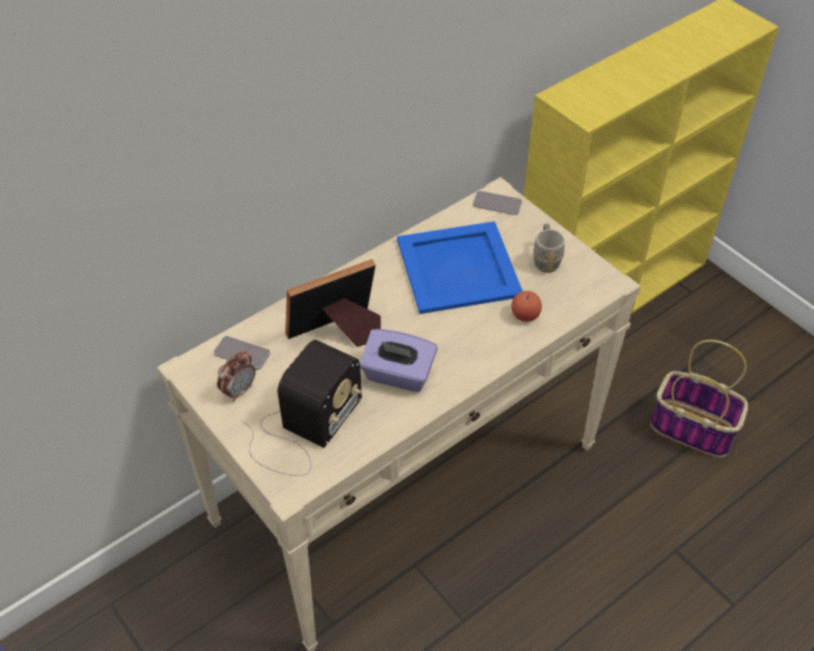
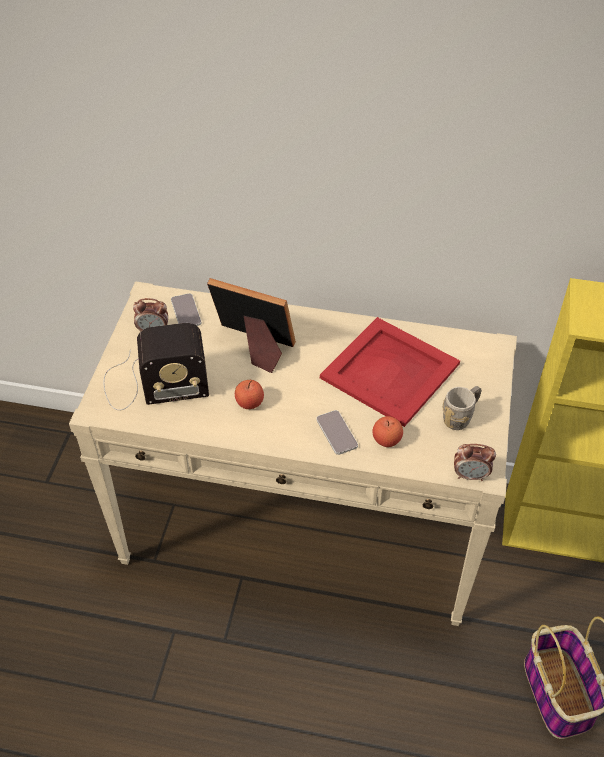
camera: 50 degrees right, 0 degrees up
purple tissue box [360,329,438,392] -> apple [235,380,264,409]
blue tray [397,221,523,314] -> red tray [320,317,460,427]
phone [473,191,522,215] -> phone moved to [316,410,358,455]
none -> alarm clock [454,444,496,481]

